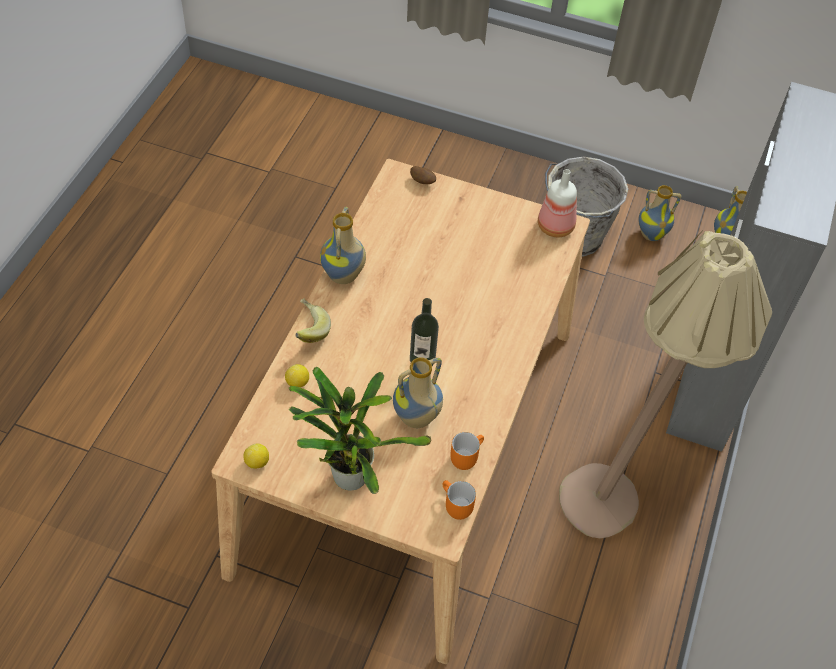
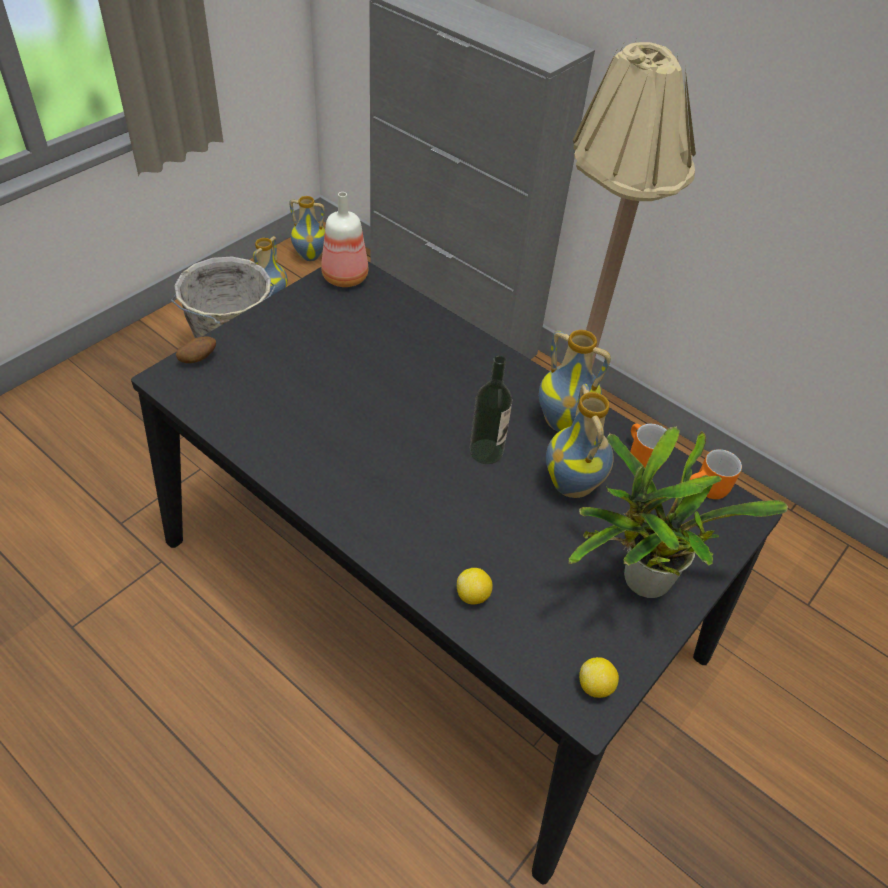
camera: 70 degrees left, 5 degrees down
beige dining table [211,159,590,664] -> black dining table [131,261,782,885]
banana [295,298,331,343] -> none
vase [320,207,366,284] -> vase moved to [539,330,611,432]

